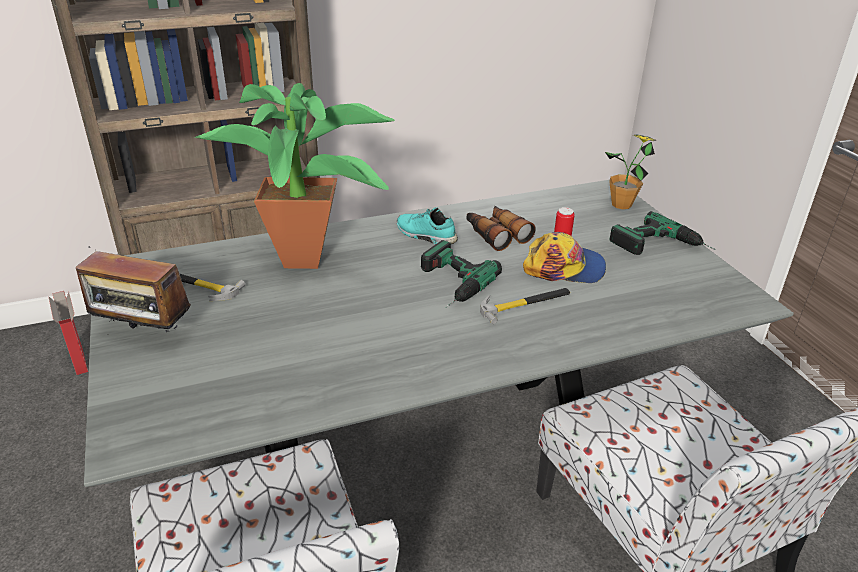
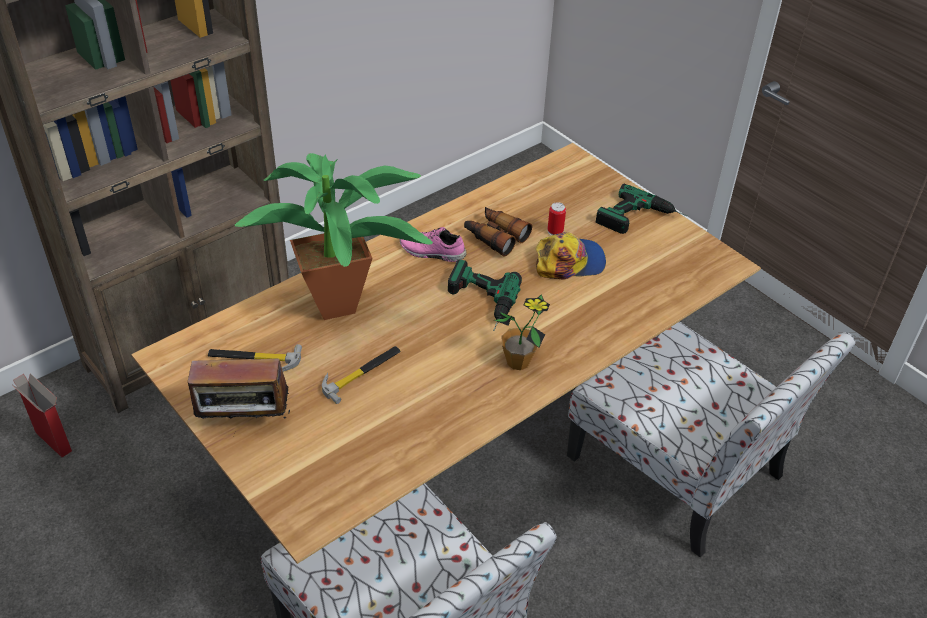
camera: 20 degrees left, 10 degrees up
grey dining table [84,180,794,487] -> brown dining table [131,143,761,564]
turquoise shoe [397,208,458,244] -> pink shoe [400,227,467,262]
hammer [480,288,570,324] -> hammer moved to [322,346,400,404]
potted plant [605,134,656,209] -> potted plant moved to [494,294,550,370]

